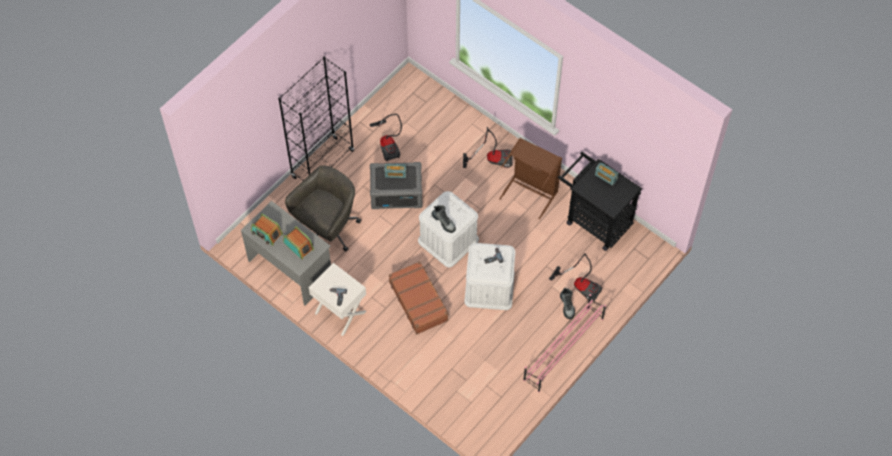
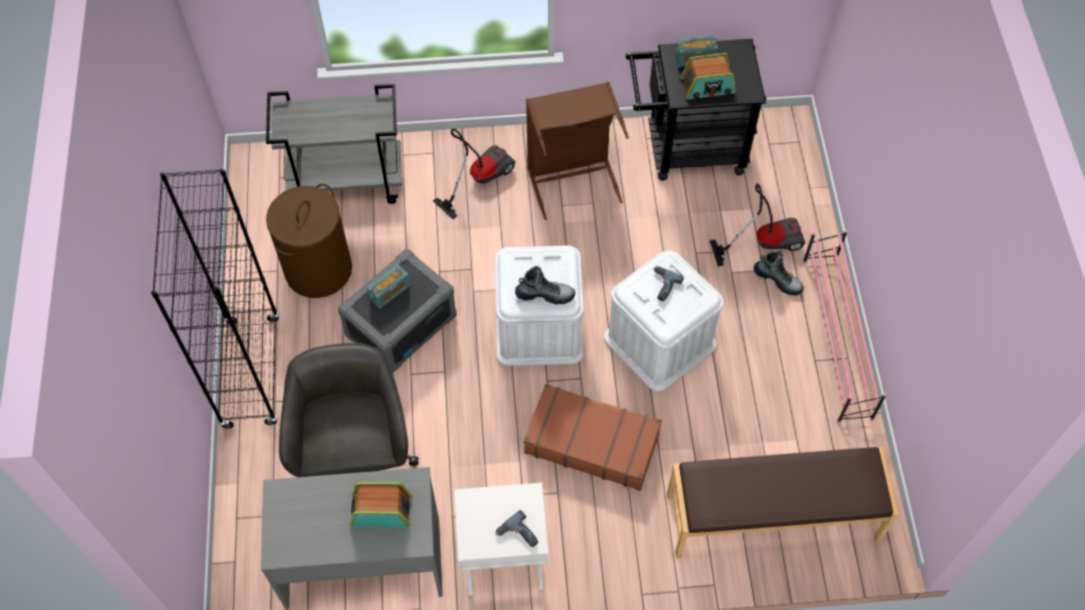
camera: 45 degrees left, 0 degrees up
radio [251,214,283,245] -> radio moved to [681,53,736,99]
vacuum cleaner [369,114,402,162] -> brown laundry basket [266,184,352,298]
none -> grey cart [266,84,402,204]
none -> brown bench [667,447,899,558]

